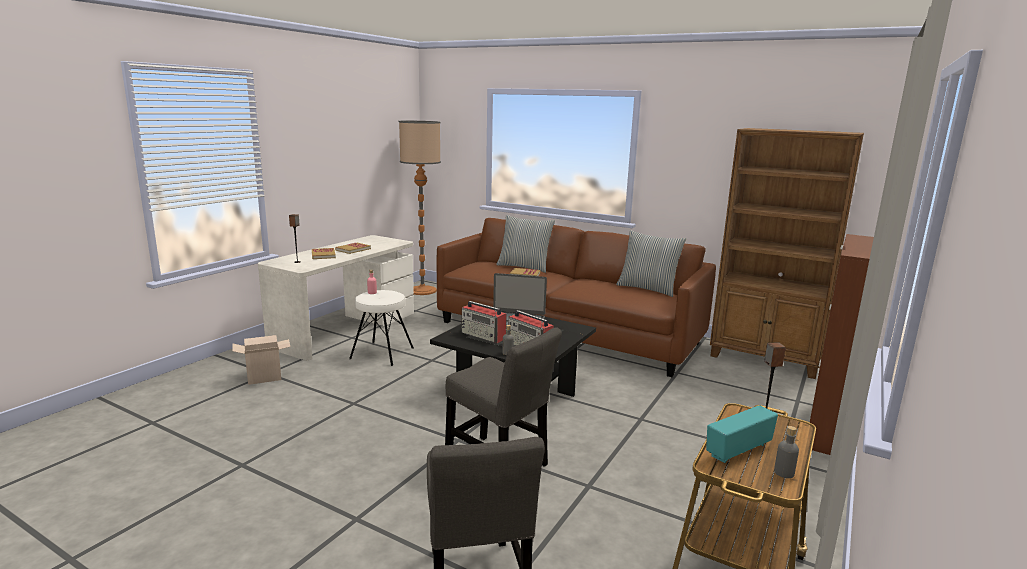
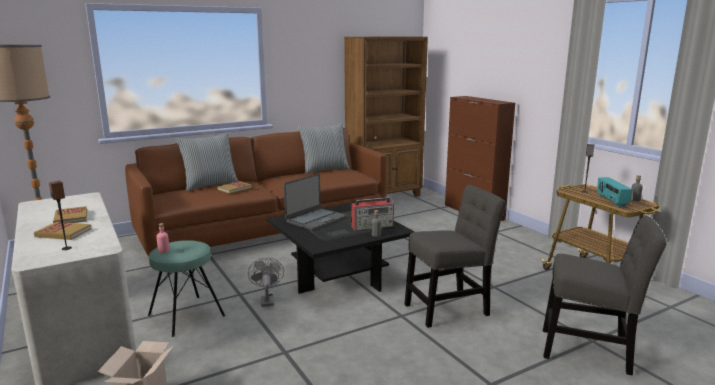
camera: 60 degrees left, 0 degrees up
white stool [349,290,414,366] -> turquoise stool [148,240,225,337]
radio [462,301,507,343] -> none
none -> grey fan [248,258,284,307]

